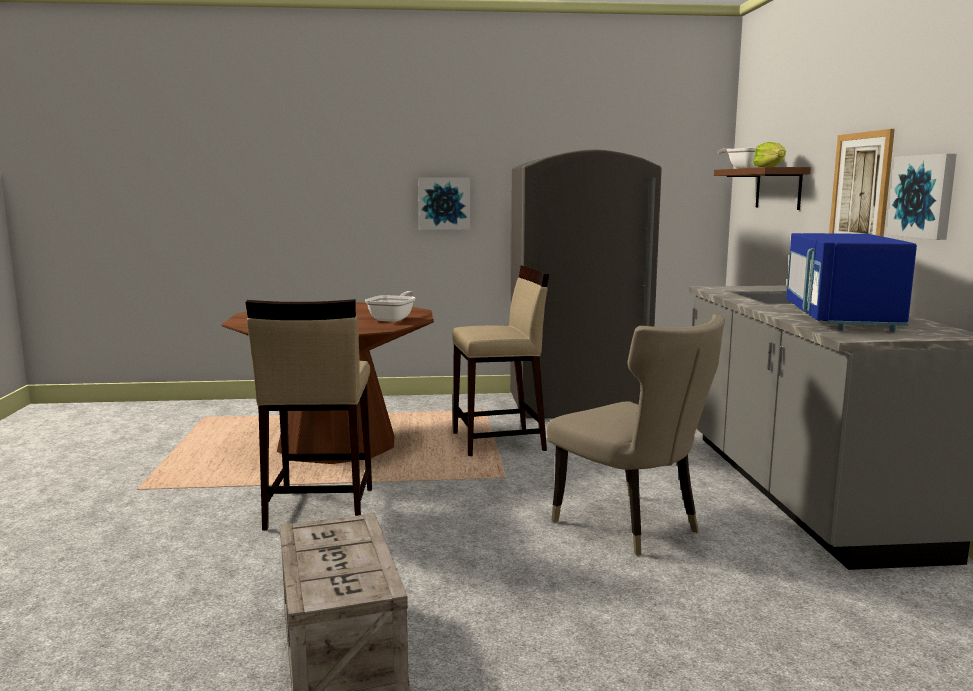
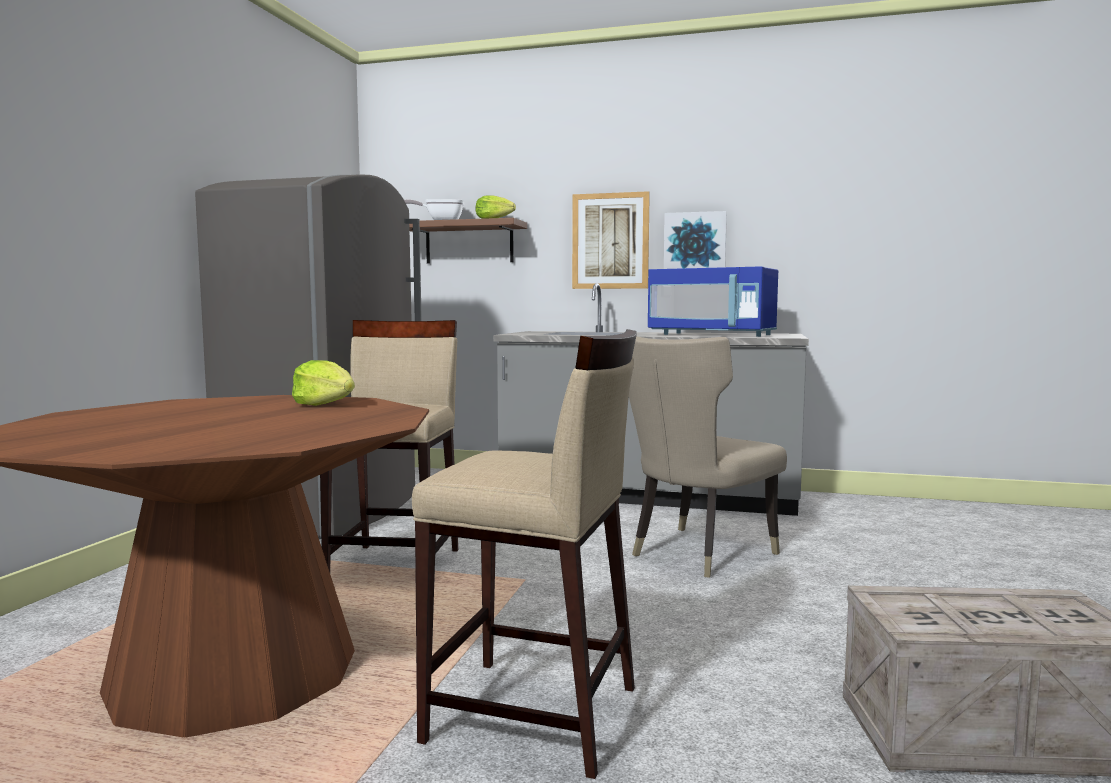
camera: 70 degrees left, 5 degrees down
frying pan [365,291,415,322] -> lettuce [292,360,355,406]
picture [418,177,470,230] -> none
beige chair [547,314,725,556] -> beige chair turned 150 degrees clockwise [629,336,787,578]

